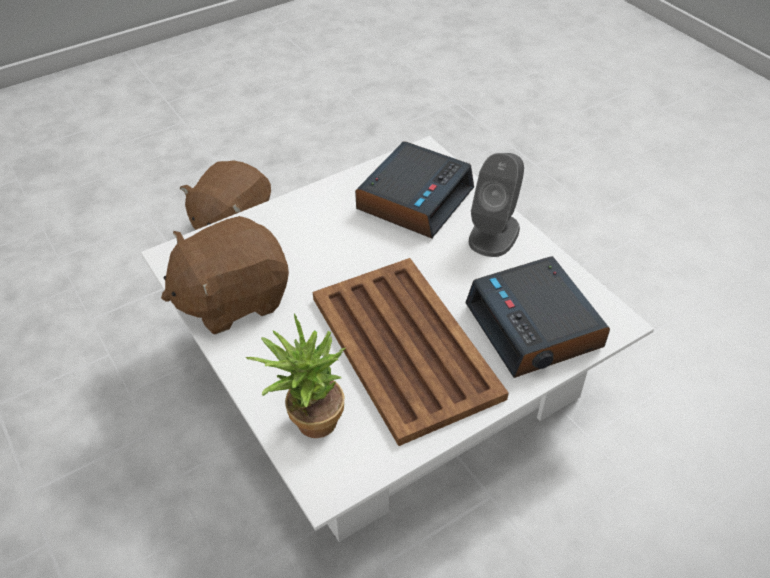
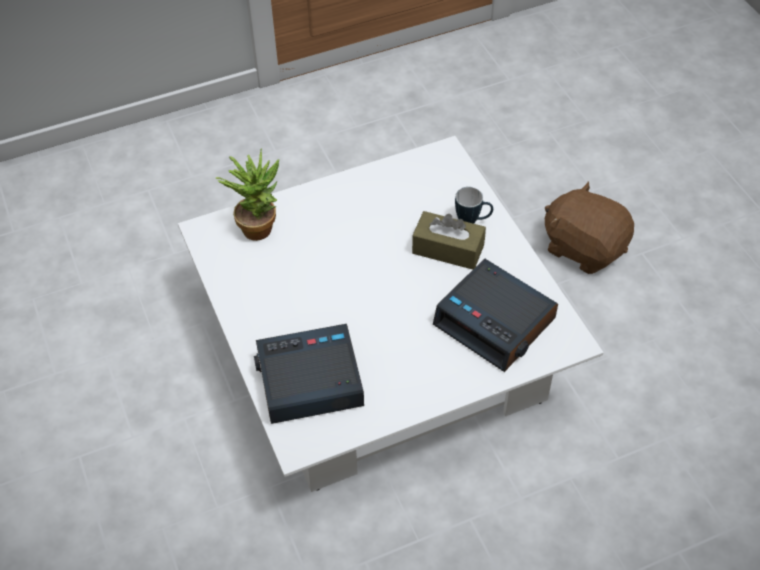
camera: 100 degrees right, 5 degrees up
brown plush toy [161,216,289,334] -> none
brown tray [313,258,509,446] -> none
grey speaker [469,153,524,257] -> none
none -> brown tissue box [412,211,486,270]
none -> mug [455,187,493,224]

